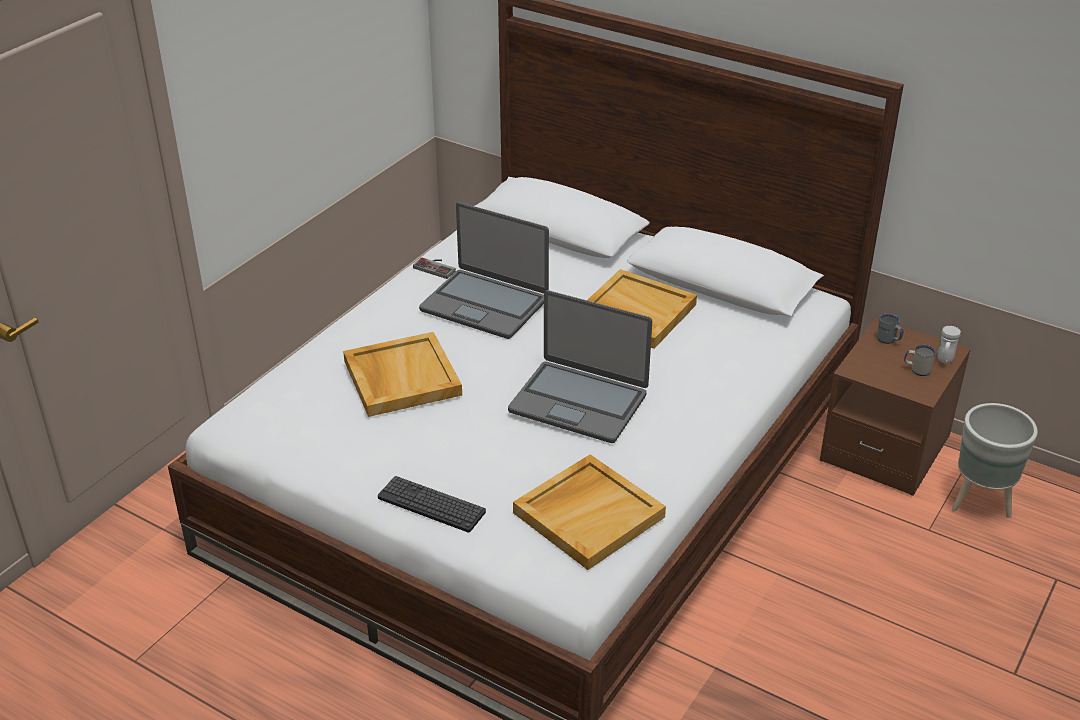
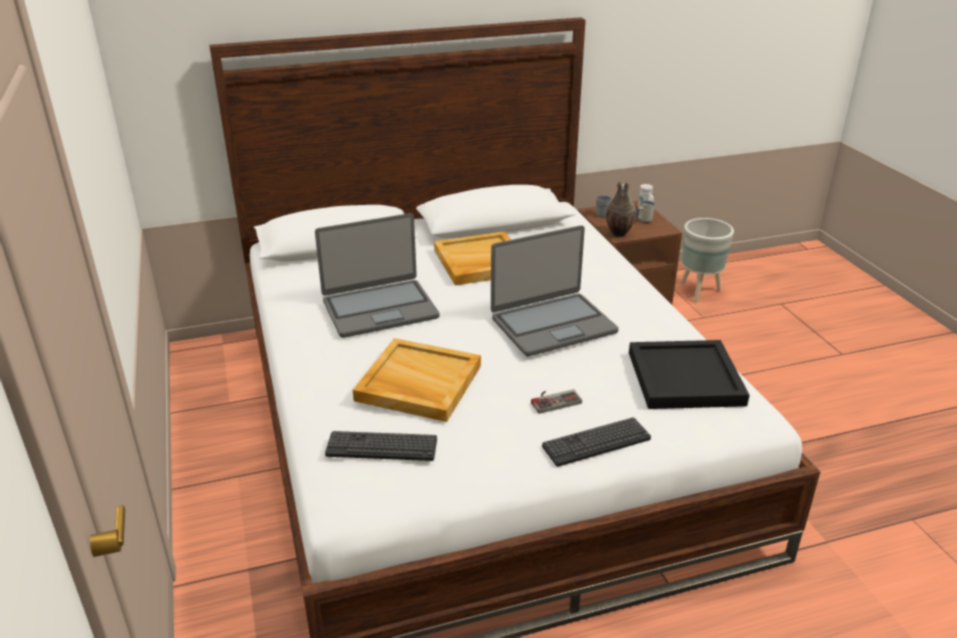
camera: 50 degrees left, 5 degrees down
game controller [413,258,456,279] -> game controller moved to [531,389,582,414]
beige tray [513,454,666,570] -> black tray [629,340,750,409]
none -> keyboard [325,431,437,461]
none -> vase [606,181,636,237]

